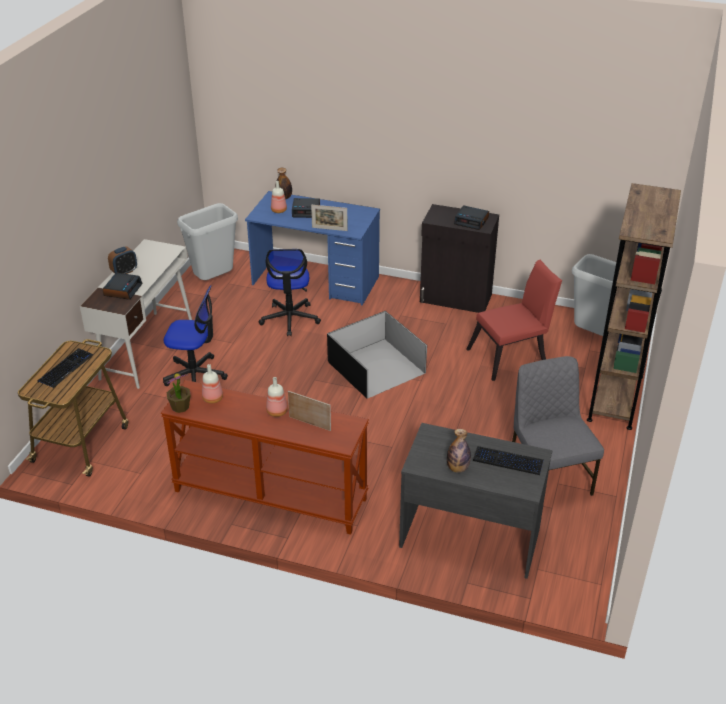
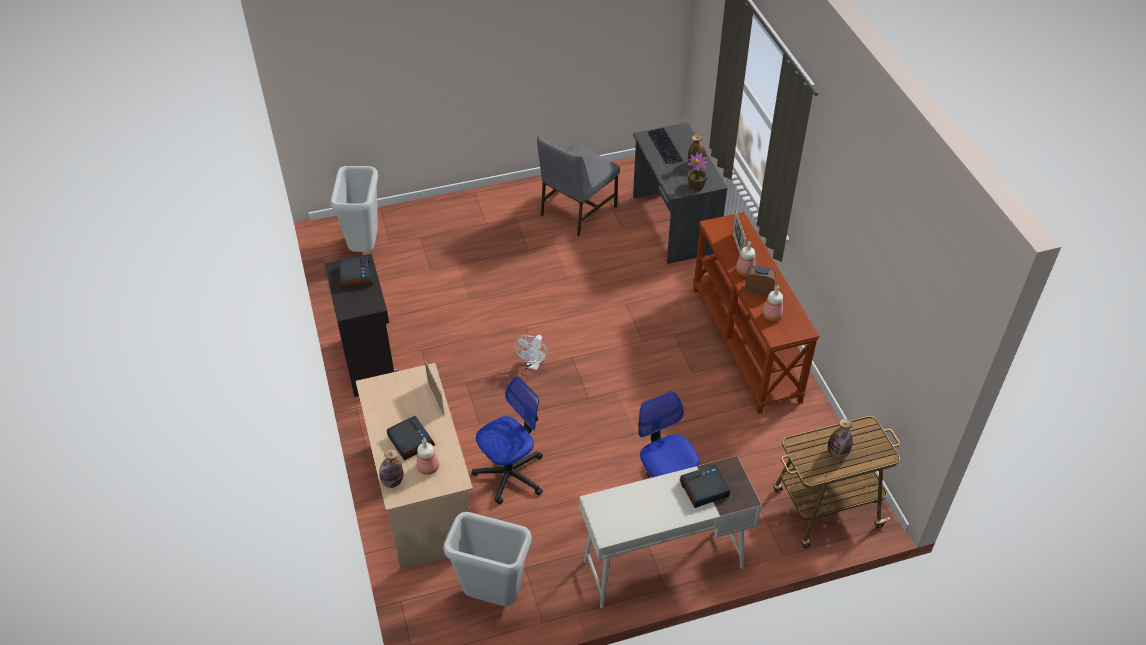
camera: 125 degrees left, 10 degrees up
keyboard [37,348,93,388] -> bottle [828,419,853,459]
alarm clock [108,246,137,274] -> alarm clock moved to [745,266,776,295]
potted plant [164,373,190,413] -> potted plant moved to [687,152,708,191]
blue desk [245,191,380,305] -> beige desk [355,363,473,570]
black storage box [327,311,427,398] -> white fan [515,335,548,371]
red chair [466,260,562,381] -> none
brown bookcase [587,183,681,430] -> none

